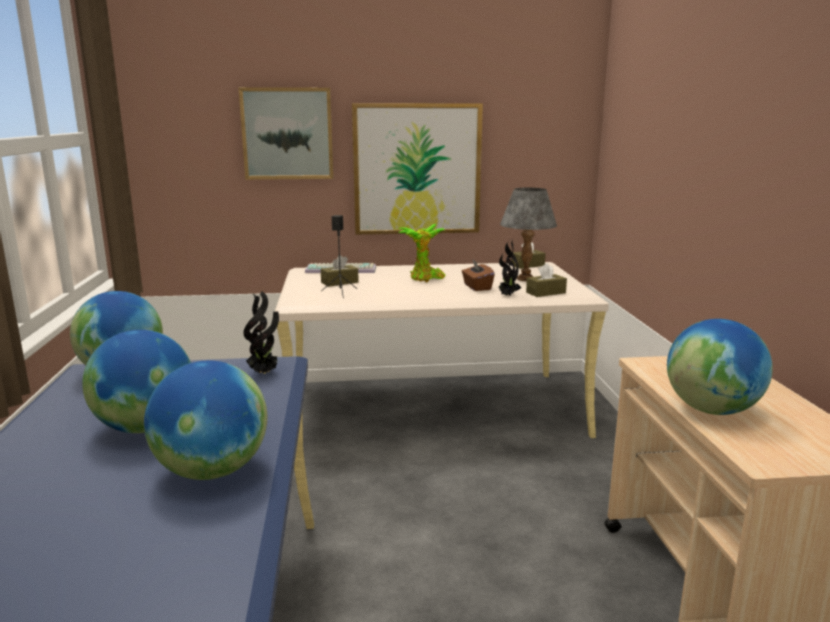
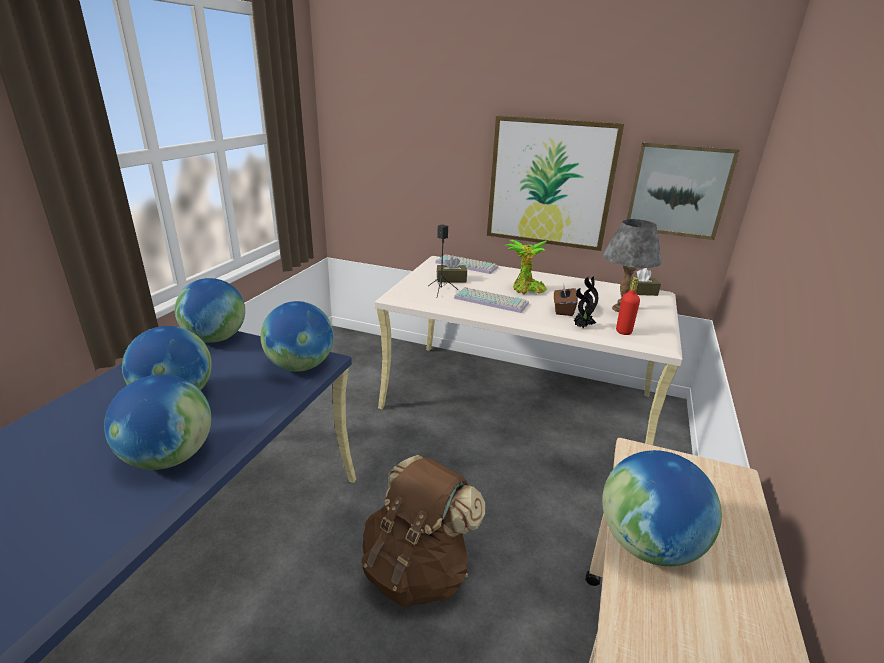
camera: 25 degrees right, 10 degrees up
picture [238,87,333,180] -> picture moved to [627,142,740,240]
potted plant [244,291,279,374] -> globe [261,301,334,372]
brown tissue box [526,263,567,297] -> red bottle [616,277,640,335]
none -> brown backpack [361,455,485,607]
none -> keyboard [454,287,529,313]

